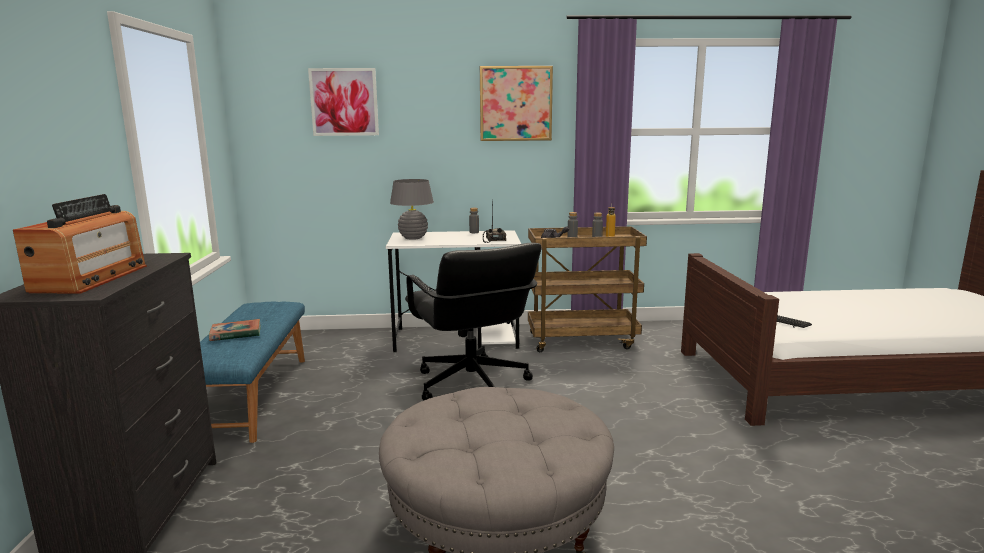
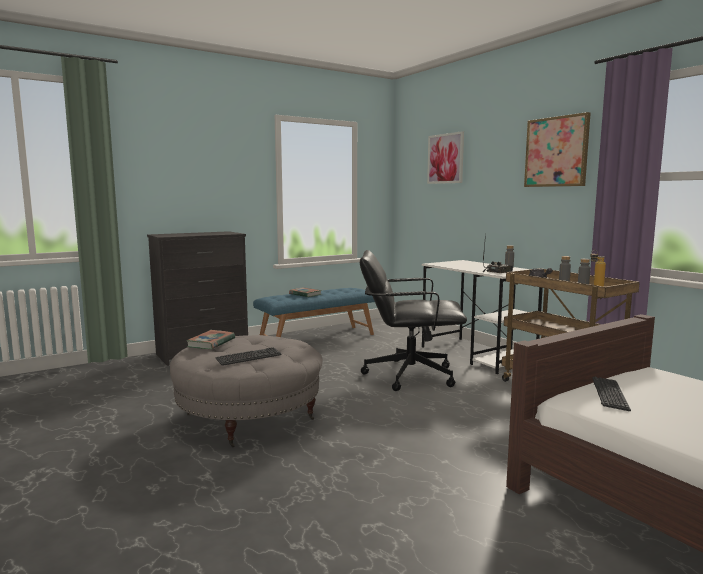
camera: 60 degrees right, 5 degrees down
radio [13,194,147,294] -> none
grey table lamp [390,179,434,240] -> none
black office chair [405,243,542,401] -> black office chair turned 60 degrees clockwise [360,250,467,391]
none -> book [186,330,235,349]
none -> keyboard [215,347,282,366]

